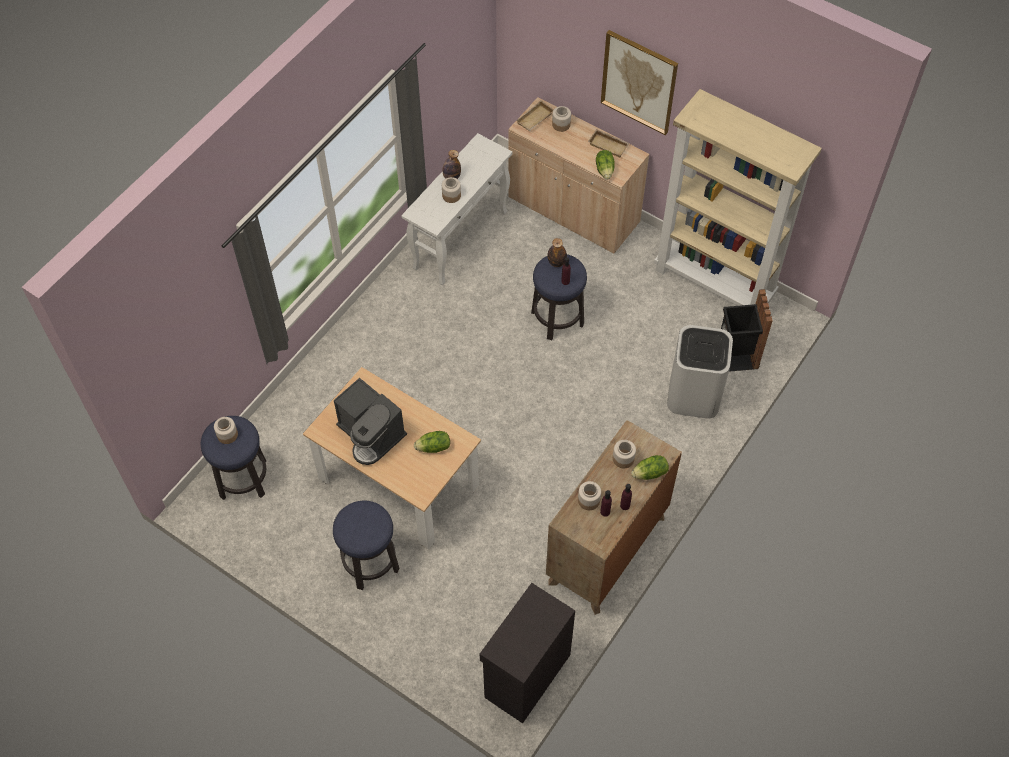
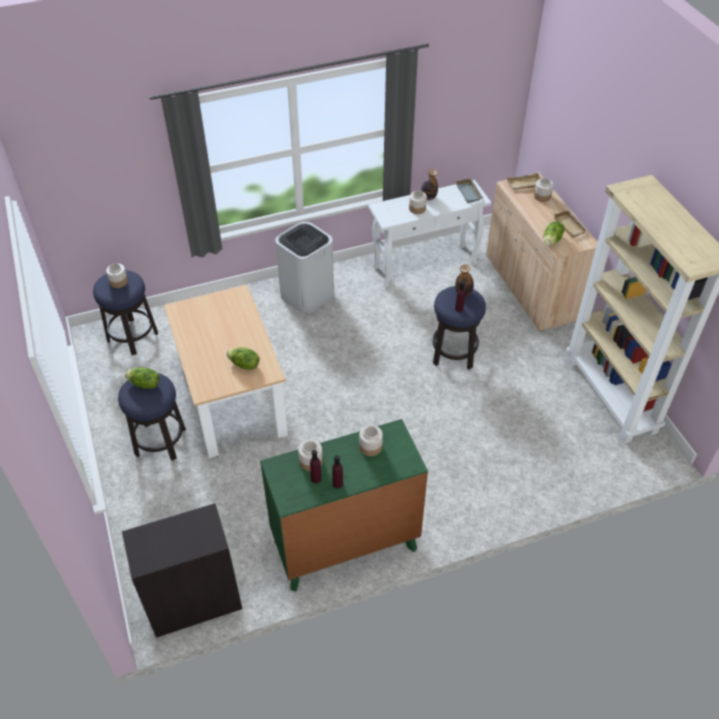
camera: 35 degrees right, 10 degrees down
coffee machine [334,378,407,465] -> none
brown dresser [546,420,682,615] -> green dresser [260,419,428,591]
picture [601,30,678,135] -> none
lettuce [631,455,669,480] -> lettuce moved to [125,367,159,389]
white trash can [667,325,733,419] -> white trash can moved to [275,222,334,314]
black trash can [721,289,773,372] -> none
none -> grey tray [455,178,483,203]

